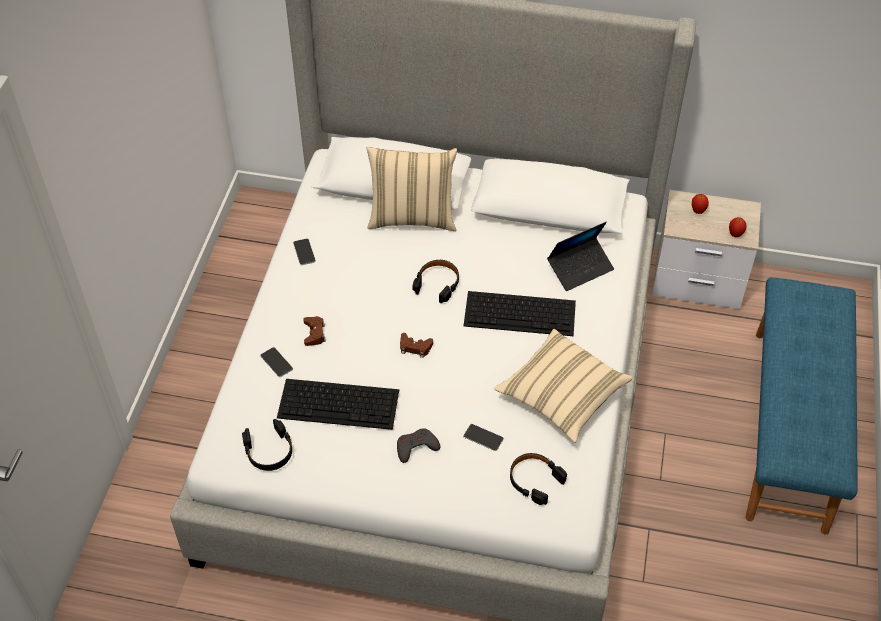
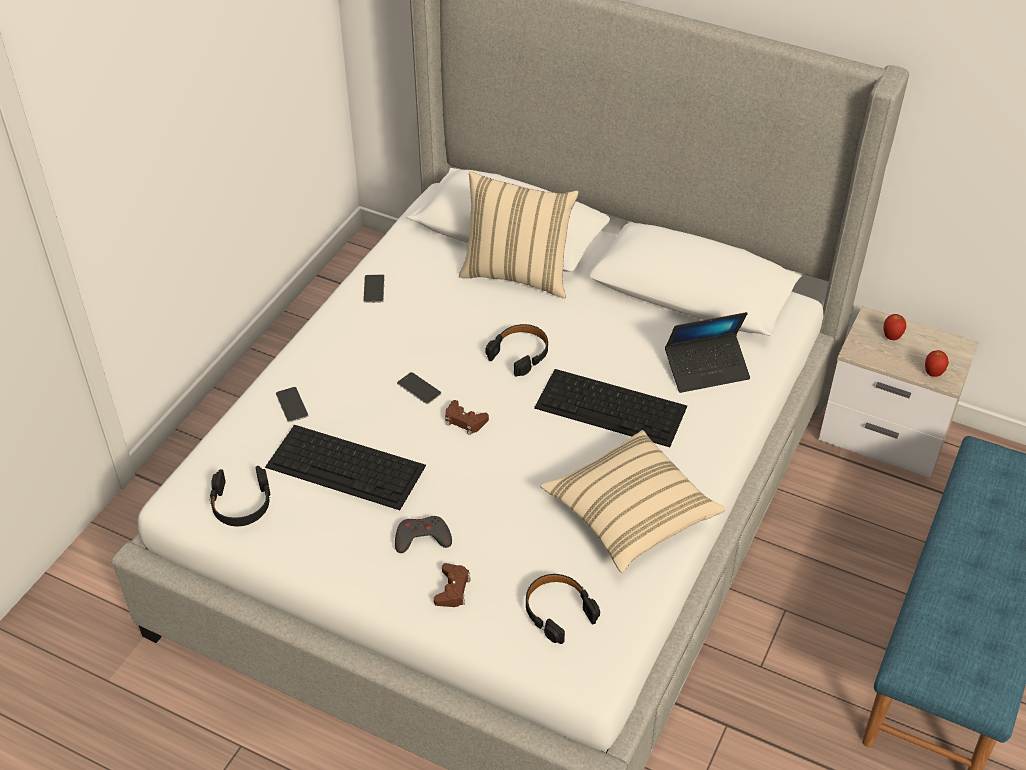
camera: 15 degrees right, 5 degrees down
brown game controller [303,316,325,346] -> brown game controller moved to [434,563,471,607]
phone [463,424,504,451] -> phone moved to [397,372,442,404]

